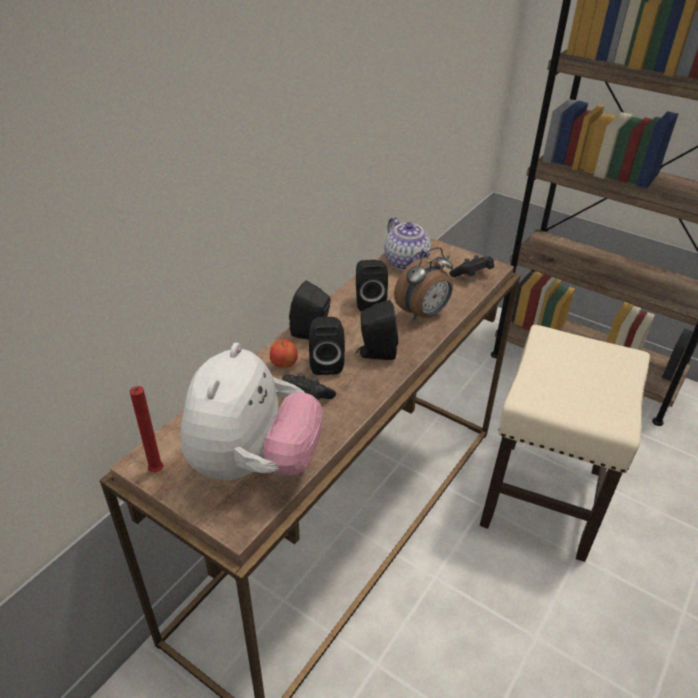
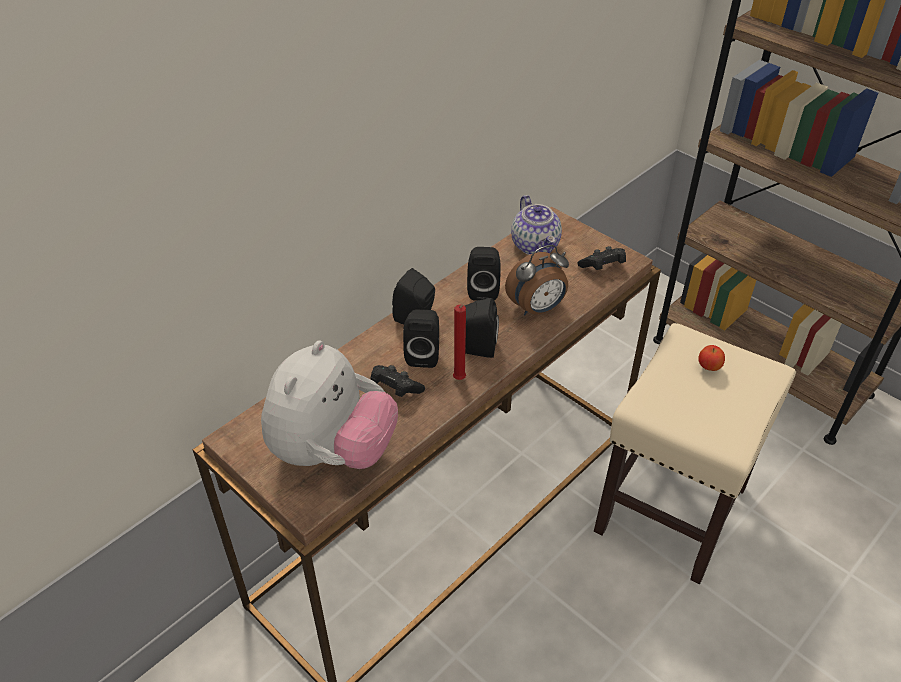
camera: 10 degrees right, 5 degrees up
red candle [130,386,163,473] -> red candle moved to [453,305,466,380]
apple [270,339,298,368] -> apple moved to [698,345,725,371]

